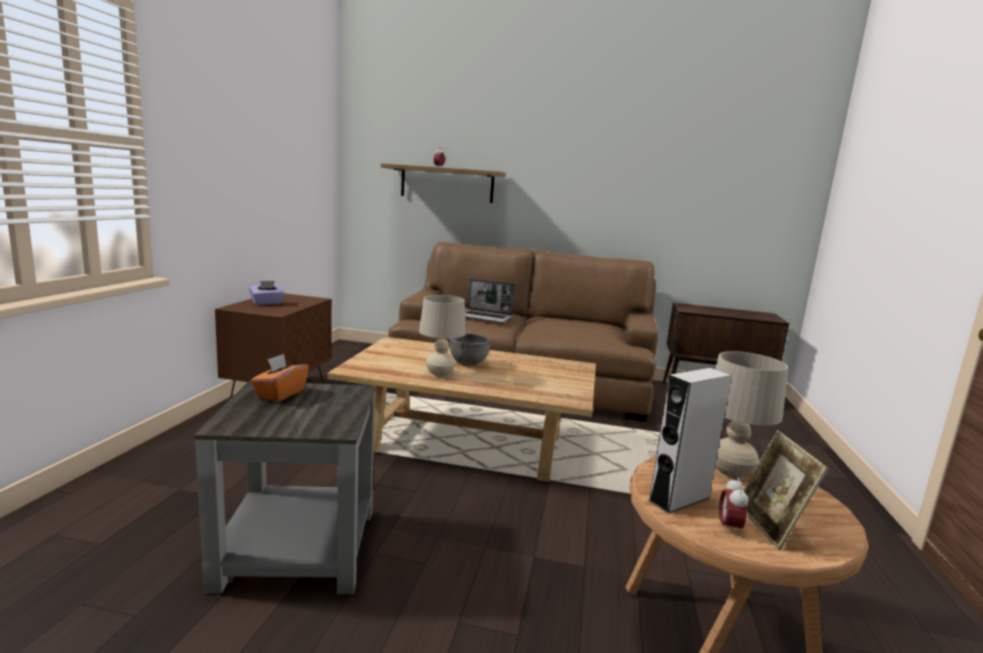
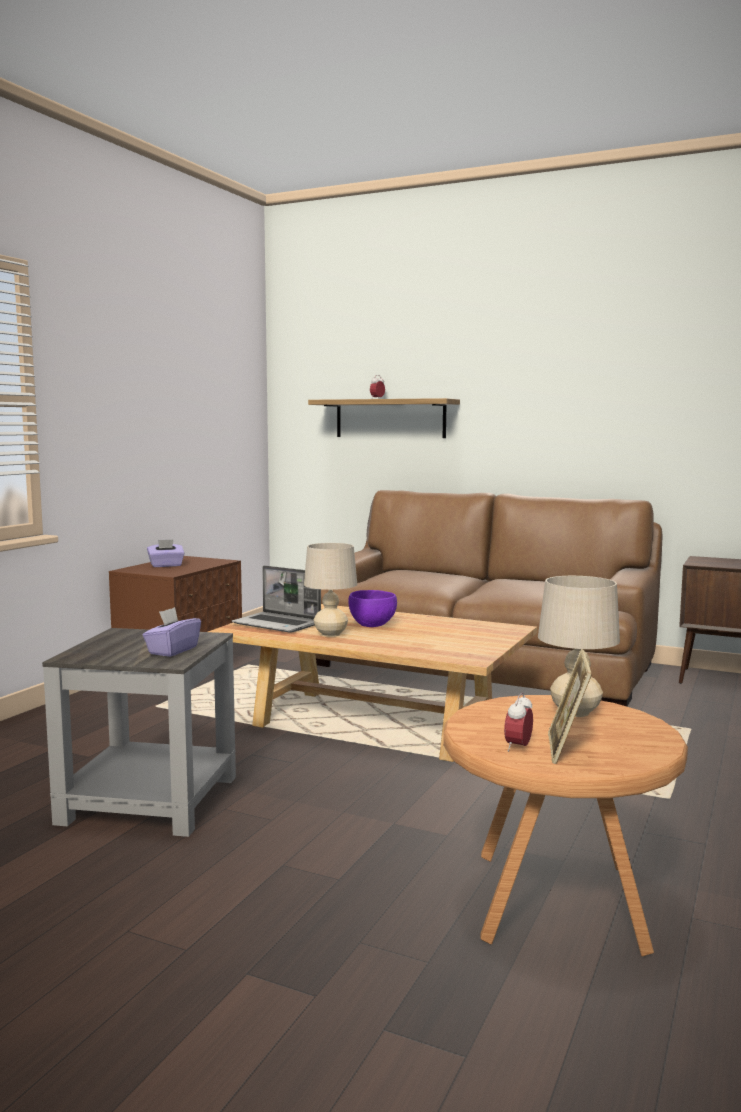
camera: 15 degrees right, 5 degrees down
orange tissue box [251,354,309,402] -> none
grey bowl [449,333,490,366] -> purple bowl [348,590,397,627]
laptop [465,278,515,323] -> laptop moved to [232,565,321,633]
grey speaker [648,368,732,514] -> none
none -> purple tissue box [143,607,201,657]

